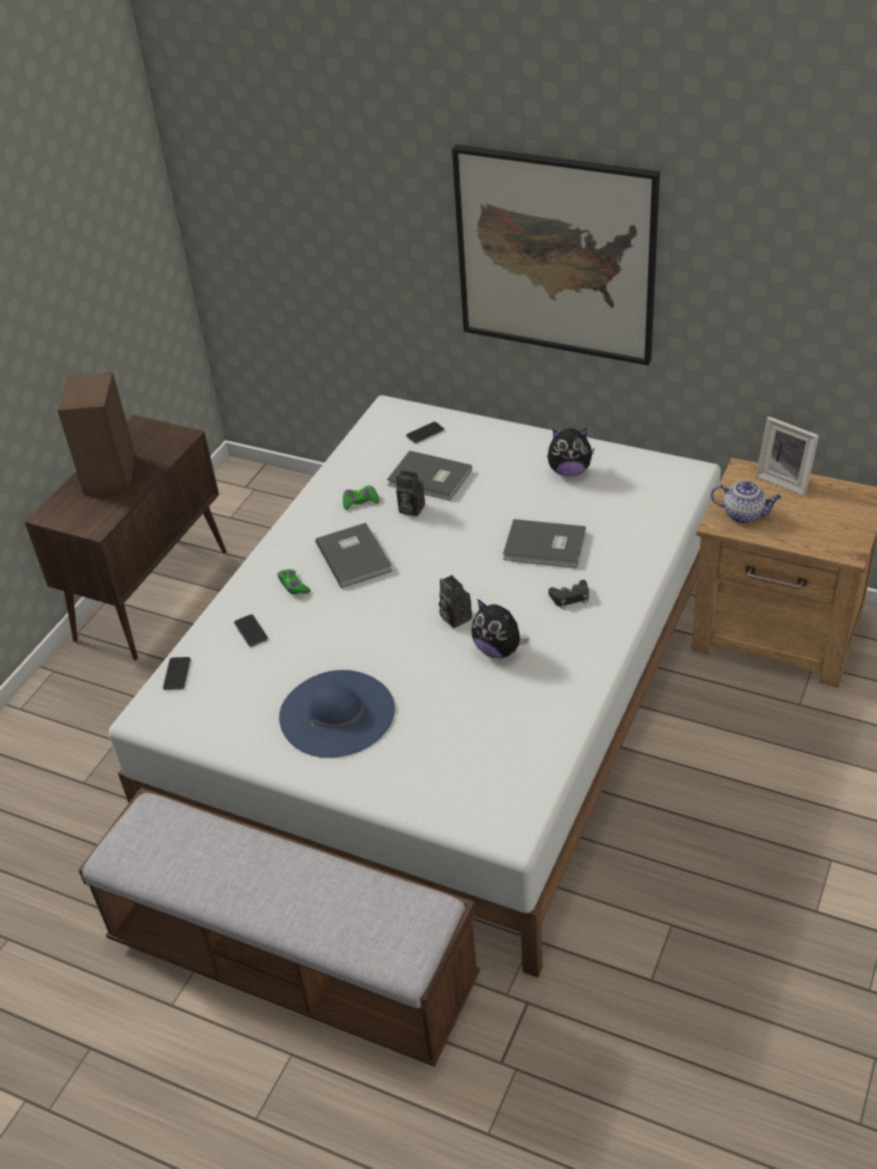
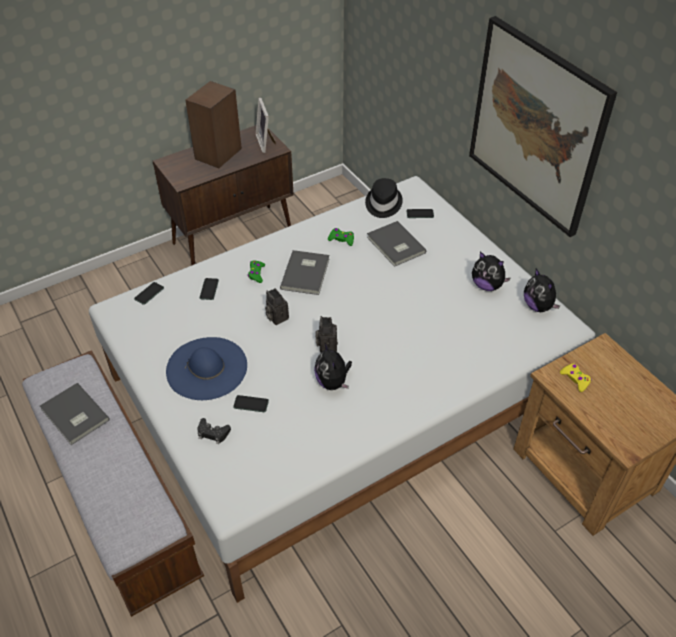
camera: 30 degrees right, 5 degrees up
camera [396,470,425,517] -> camera moved to [265,288,289,325]
grey book [503,519,586,568] -> grey book moved to [40,383,110,445]
black game controller [548,580,589,609] -> black game controller moved to [197,418,231,444]
teapot [711,481,781,523] -> yellow game controller [560,364,591,392]
picture frame [756,417,819,496] -> picture frame moved to [256,98,276,153]
none -> phone [233,395,269,412]
none -> black hat [365,178,403,218]
none -> plush toy [524,269,560,312]

